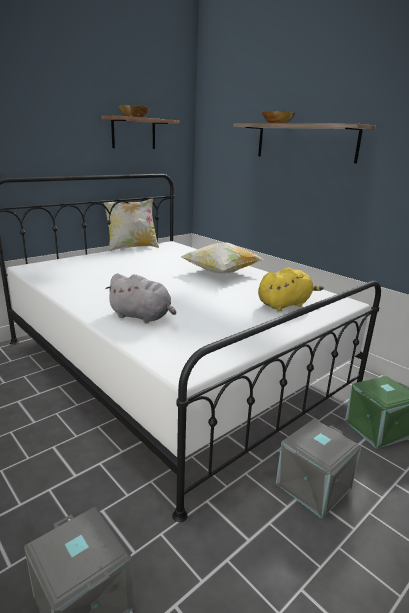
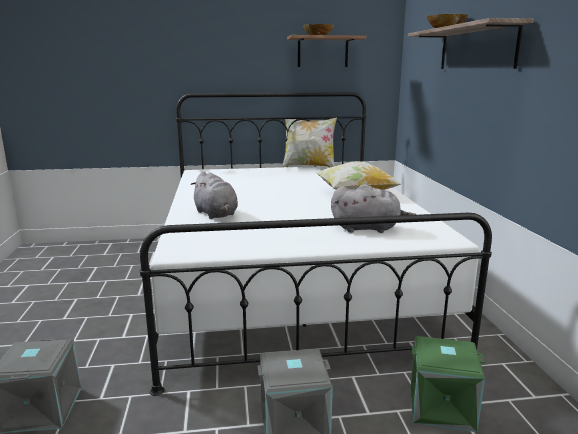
camera: 35 degrees right, 5 degrees down
yellow plush toy [258,267,324,311] -> grey plush toy [331,184,416,233]

